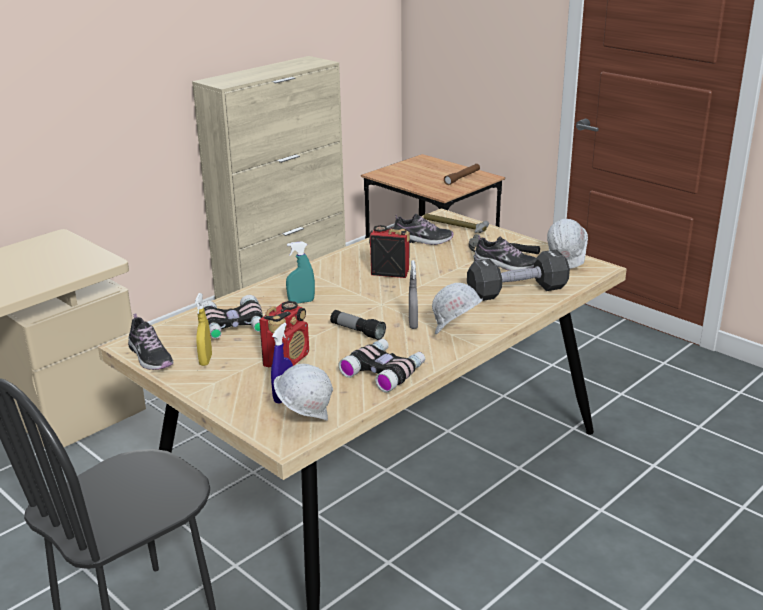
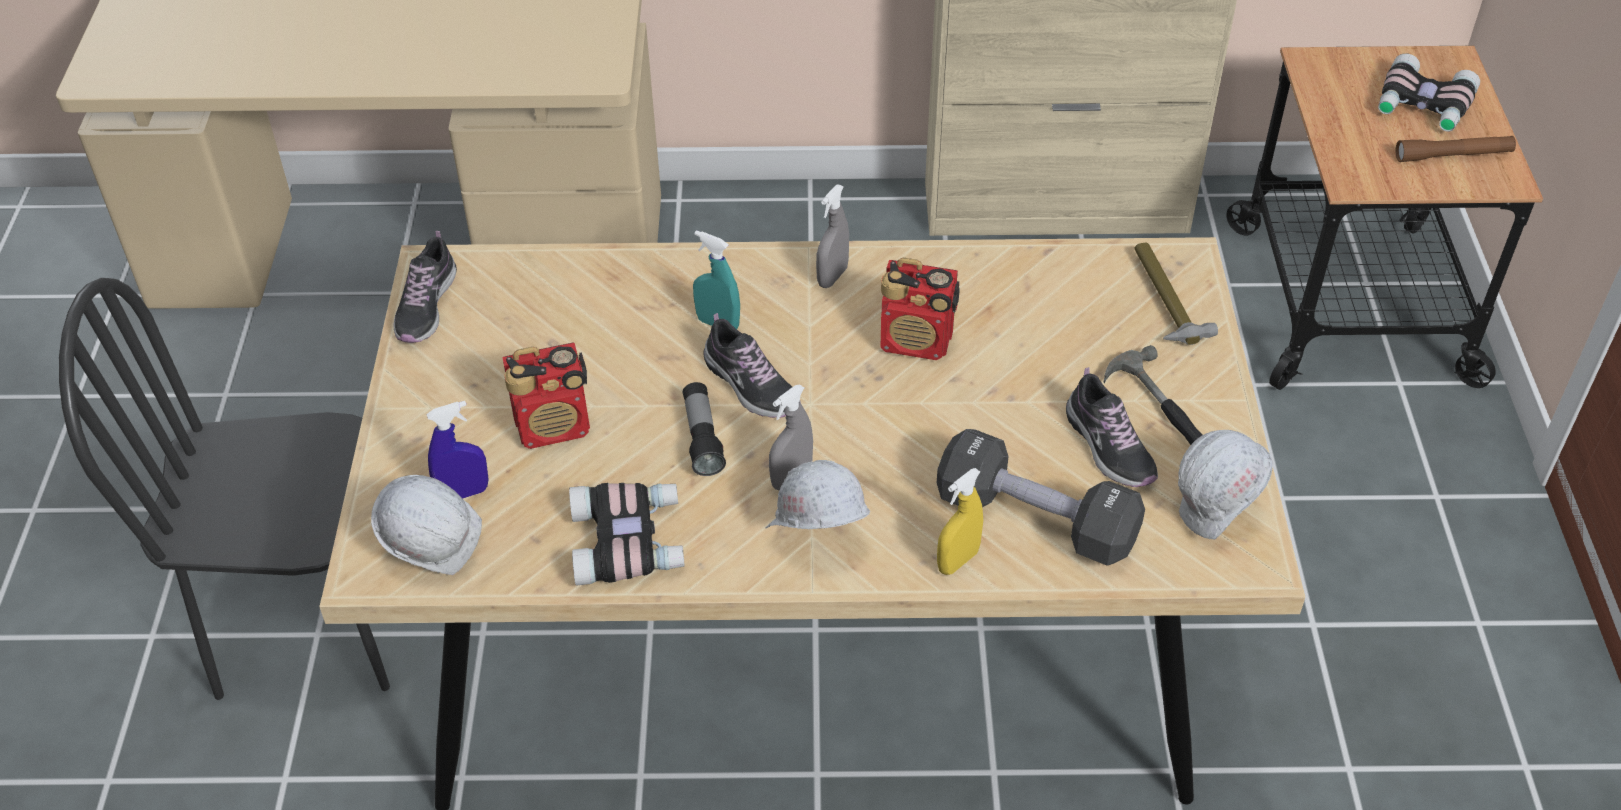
camera: 45 degrees right, 20 degrees up
yellow spray bottle [195,293,212,366] -> yellow spray bottle moved to [937,468,983,575]
binoculars [203,295,263,339] -> binoculars moved to [1378,53,1480,132]
radio [369,225,410,278] -> radio turned 135 degrees clockwise [881,258,960,360]
shoe [394,214,453,245] -> shoe moved to [704,313,801,418]
none -> grey spray bottle [816,184,849,288]

